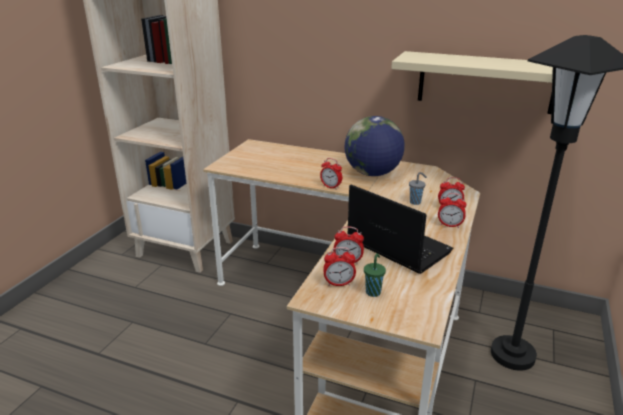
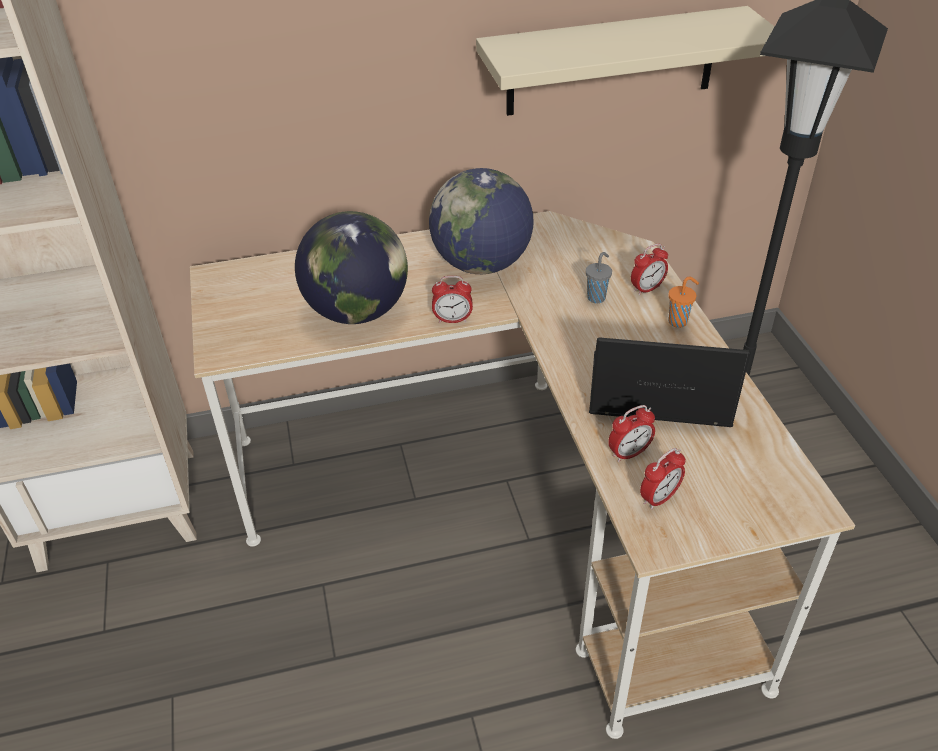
camera: 35 degrees left, 15 degrees up
green cup [364,253,386,297] -> none
alarm clock [438,193,467,228] -> orange cup [668,277,699,328]
none -> globe [295,211,408,324]

